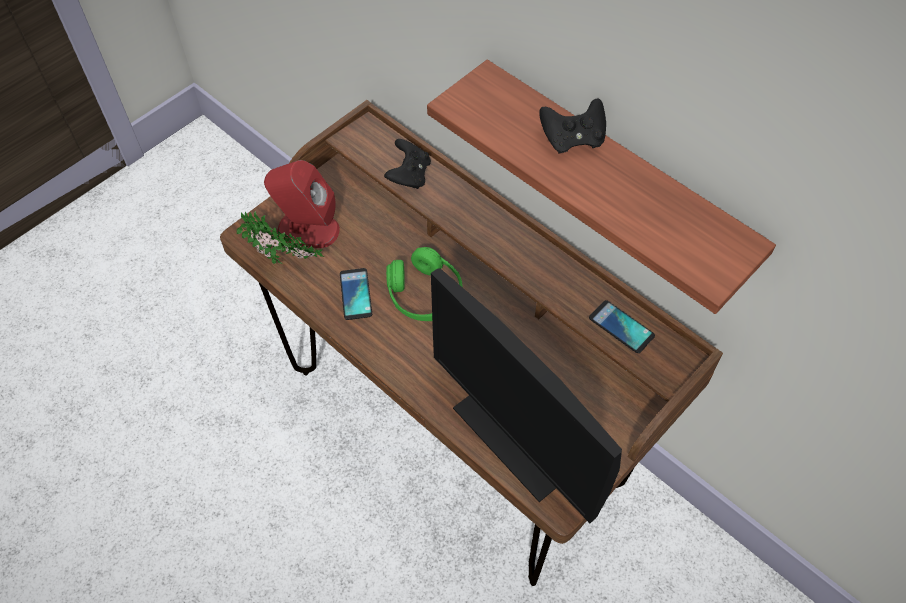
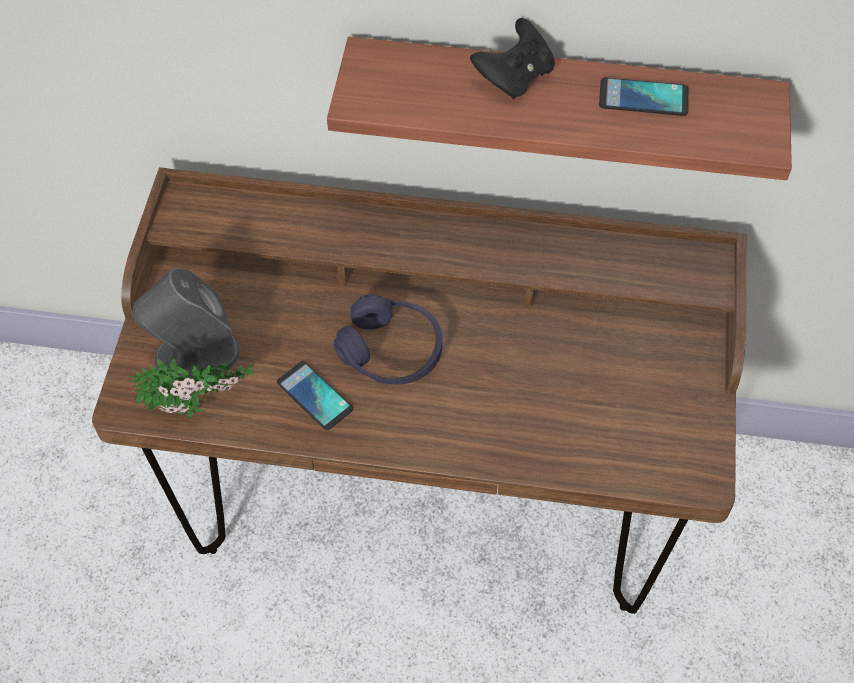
camera: 35 degrees left, 0 degrees up
red speaker [264,160,340,248] -> grey speaker [133,268,240,383]
black game controller [384,139,431,189] -> none
green headphones [386,247,463,321] -> purple headphones [334,294,443,385]
monitor [431,268,622,523] -> none
phone [589,300,655,353] -> phone moved to [599,77,688,116]

